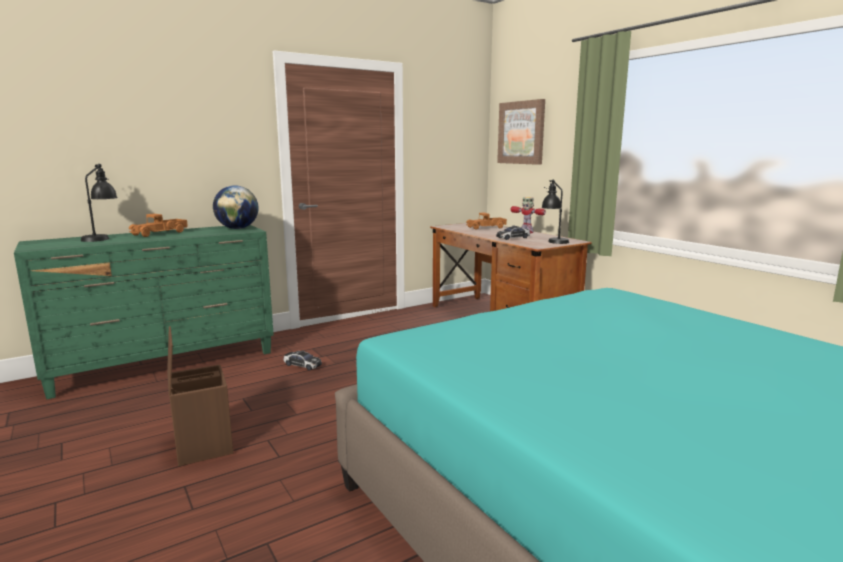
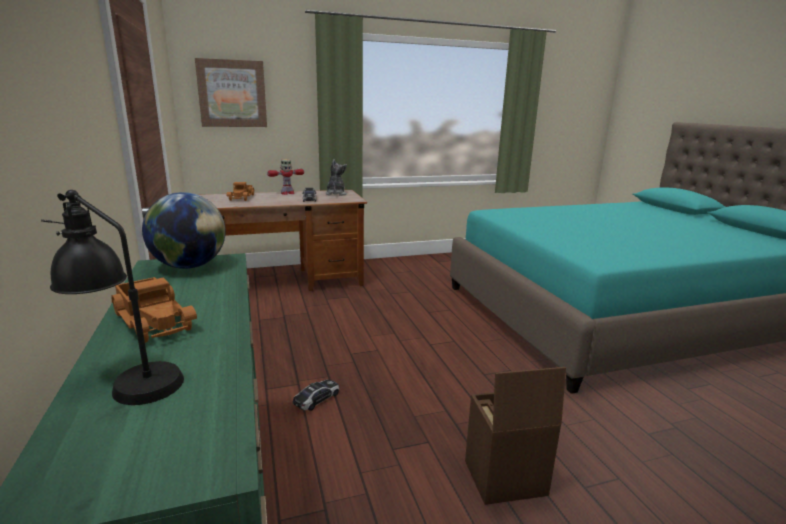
camera: 75 degrees left, 5 degrees up
black table lamp [541,179,569,244] -> plush toy [325,159,347,196]

